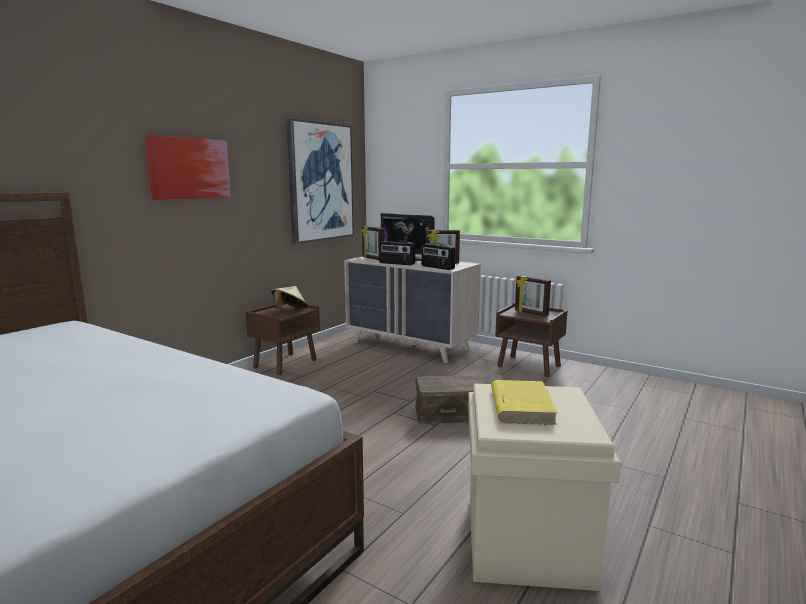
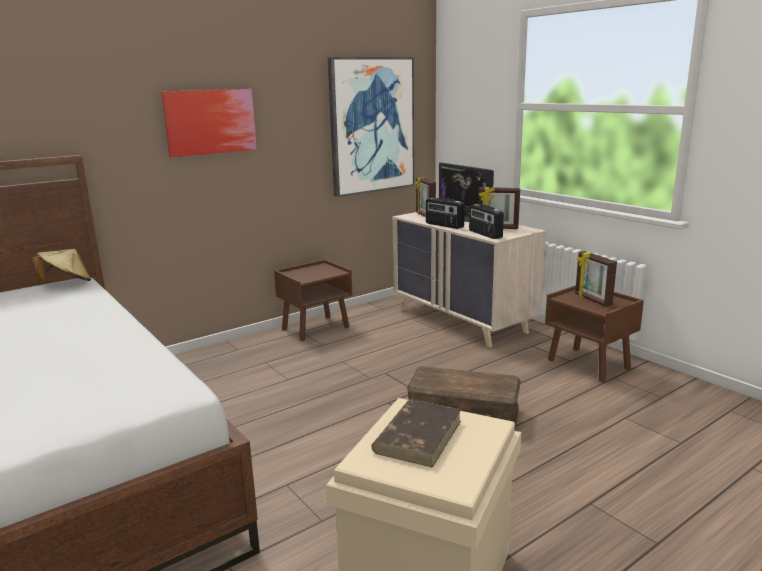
camera: 20 degrees right, 5 degrees up
beige hat [271,286,308,309] -> beige hat moved to [32,249,91,281]
yellow book [491,380,557,425] -> brown book [371,400,462,468]

